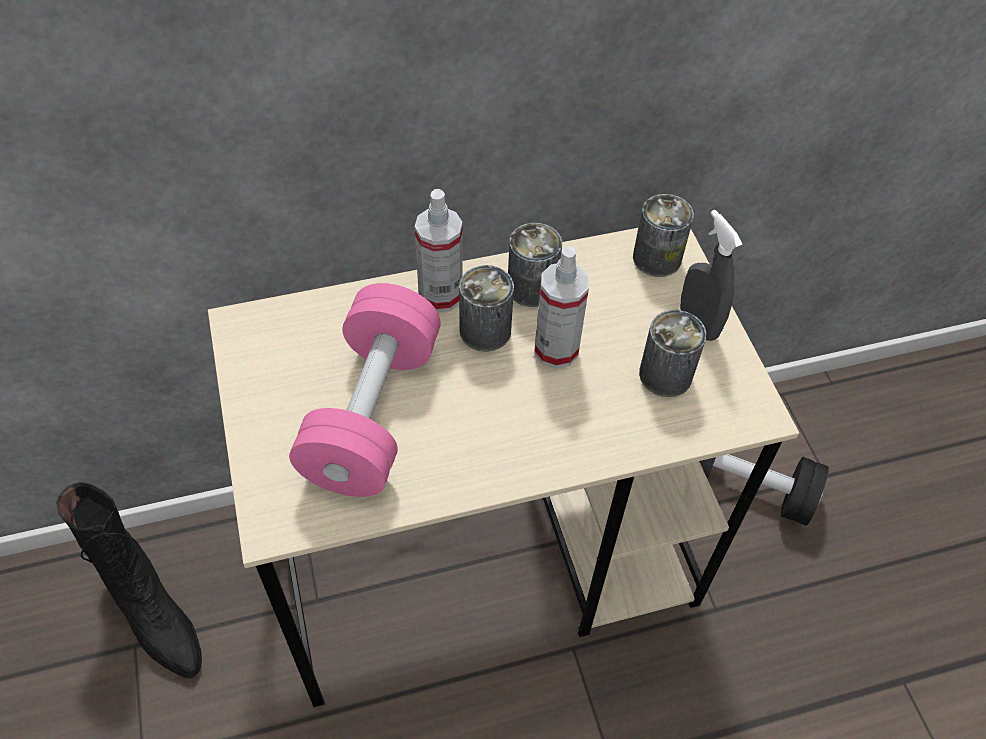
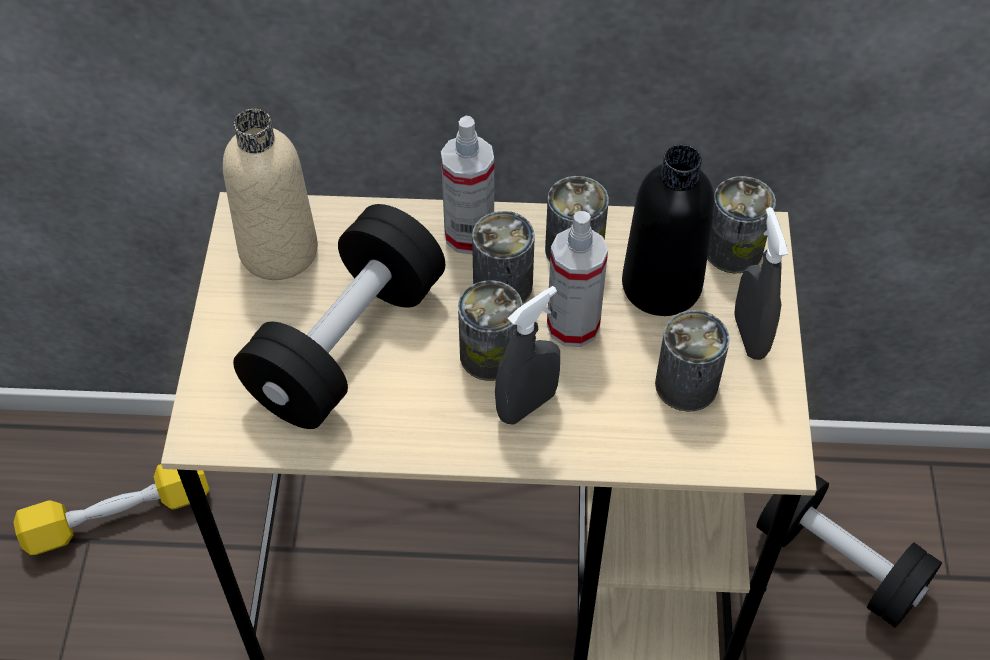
camera: 20 degrees right, 0 degrees up
black boot [56,482,202,679] -> yellow dumbbell [13,464,210,555]
pink dumbbell [289,283,441,497] -> black dumbbell [233,204,445,429]
none -> beige bottle [223,109,318,280]
none -> can [458,280,522,381]
none -> grey spray bottle [495,286,560,425]
none -> black bottle [622,144,715,316]

